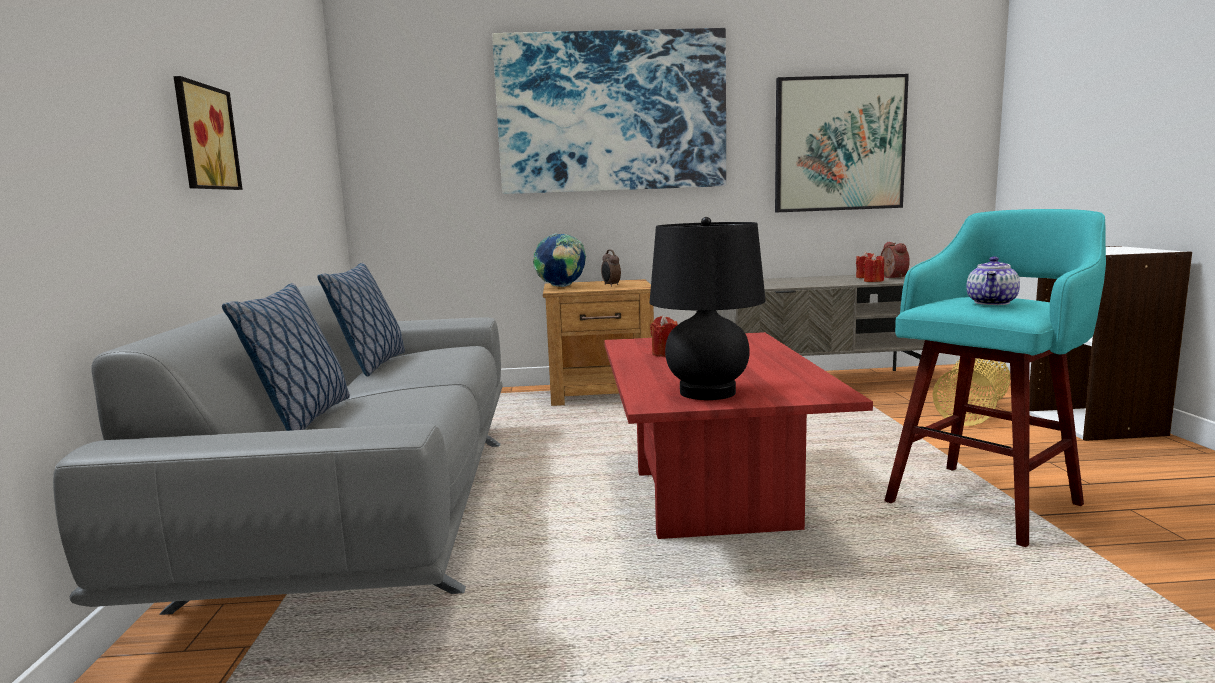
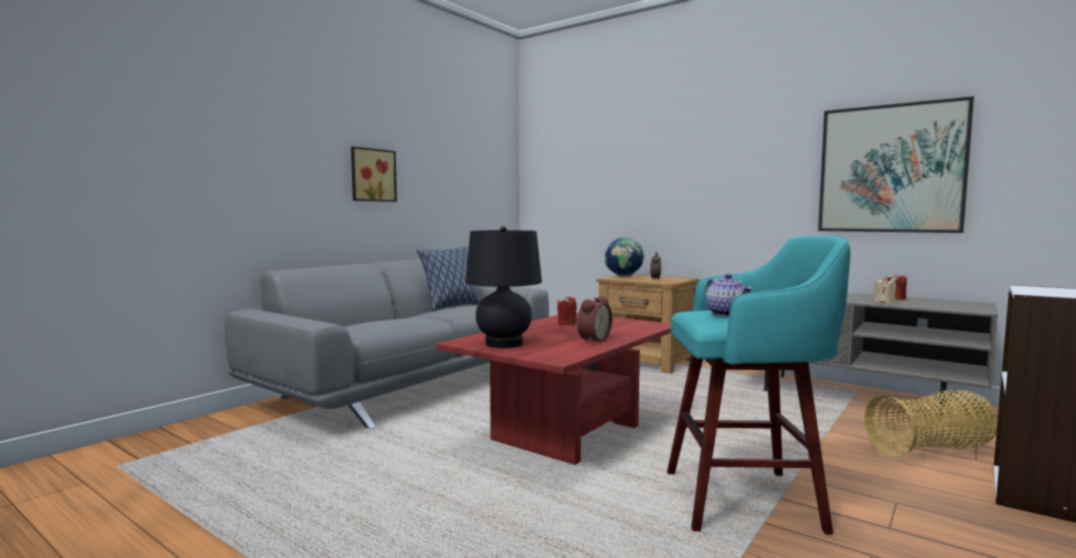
camera: 40 degrees right, 5 degrees down
pillow [222,283,350,431] -> none
picture [492,28,726,194] -> none
red candle [863,254,884,282] -> beige candle [874,276,896,304]
alarm clock [881,242,910,279] -> alarm clock moved to [577,296,612,343]
teapot [966,257,1020,305] -> teapot turned 90 degrees counterclockwise [706,274,752,317]

